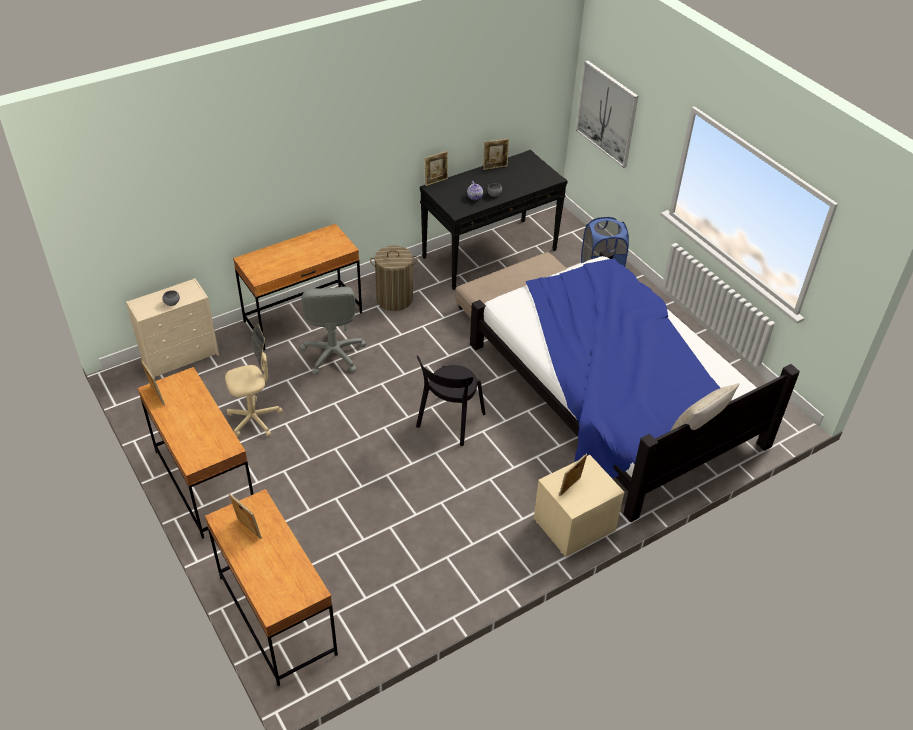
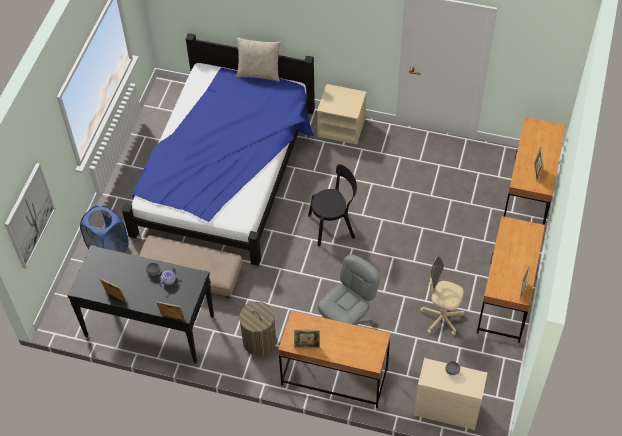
camera: 130 degrees left, 10 degrees up
picture frame [559,454,587,496] -> picture frame moved to [294,329,320,348]

